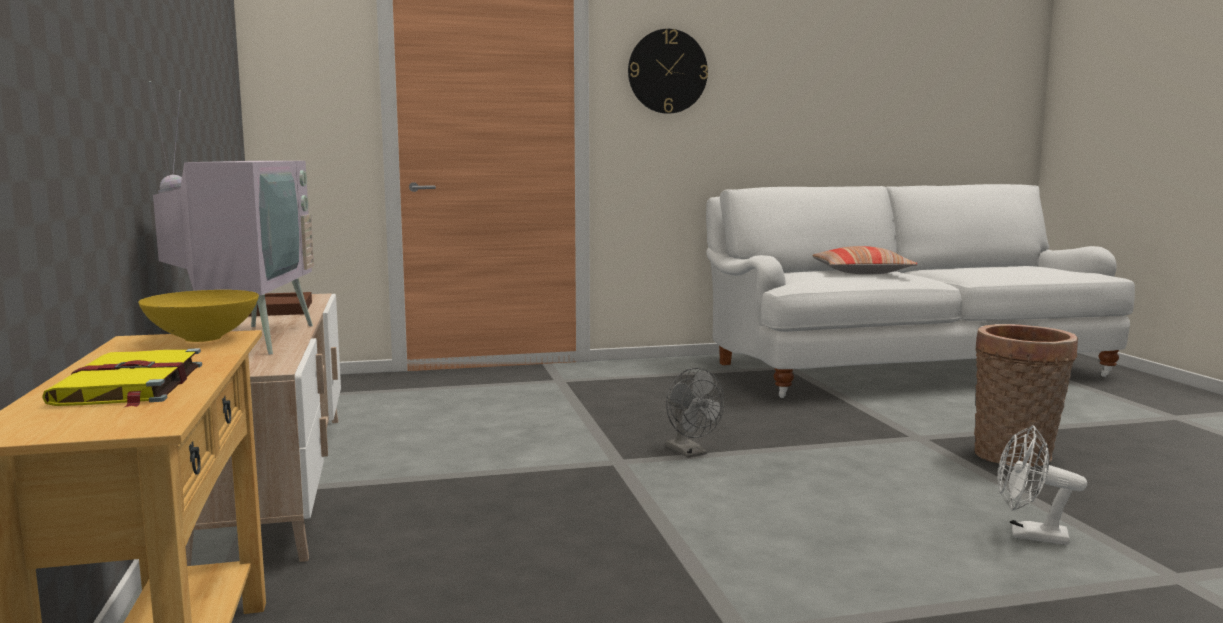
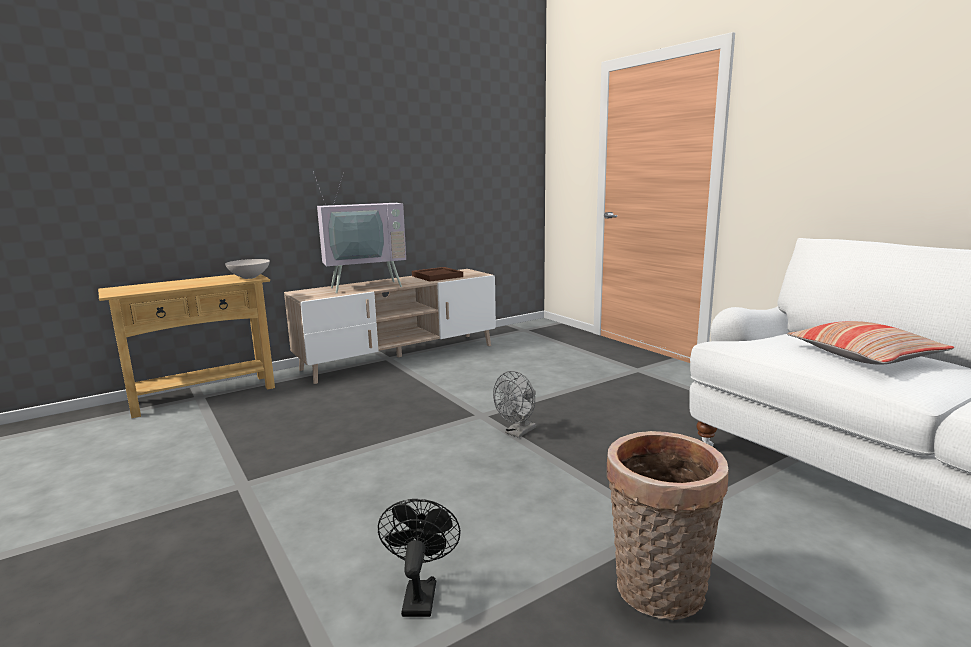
camera: 70 degrees right, 5 degrees up
yellow book [42,348,202,407] -> none
yellow bowl [138,290,259,342] -> white bowl [225,259,270,279]
wall clock [628,29,708,114] -> none
white fan [998,425,1087,545] -> black fan [378,499,461,617]

